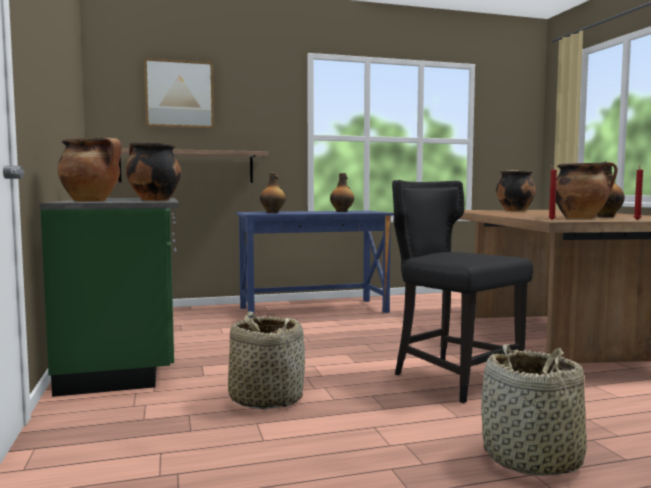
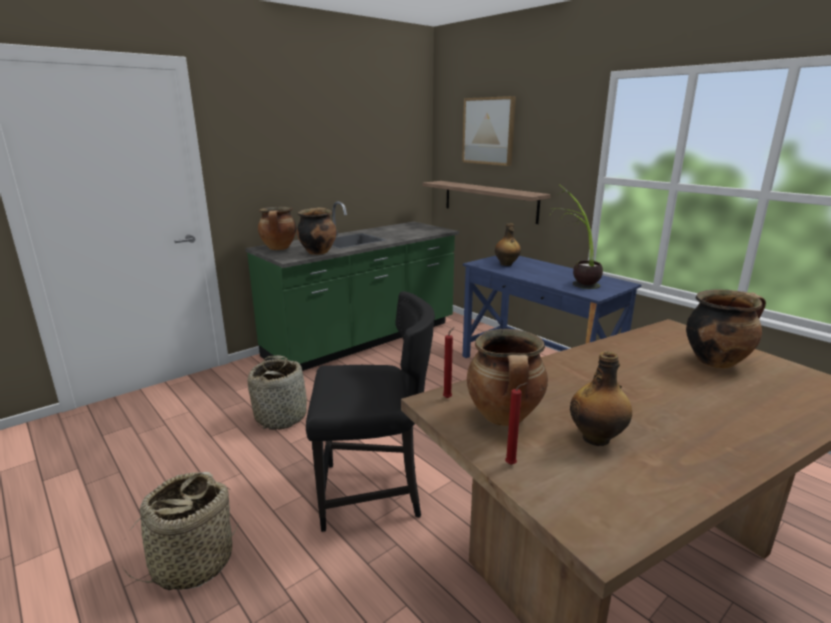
camera: 65 degrees right, 15 degrees up
bottle [330,173,354,212] -> potted plant [549,184,603,289]
black chair [392,180,533,403] -> black chair turned 60 degrees clockwise [306,291,435,532]

